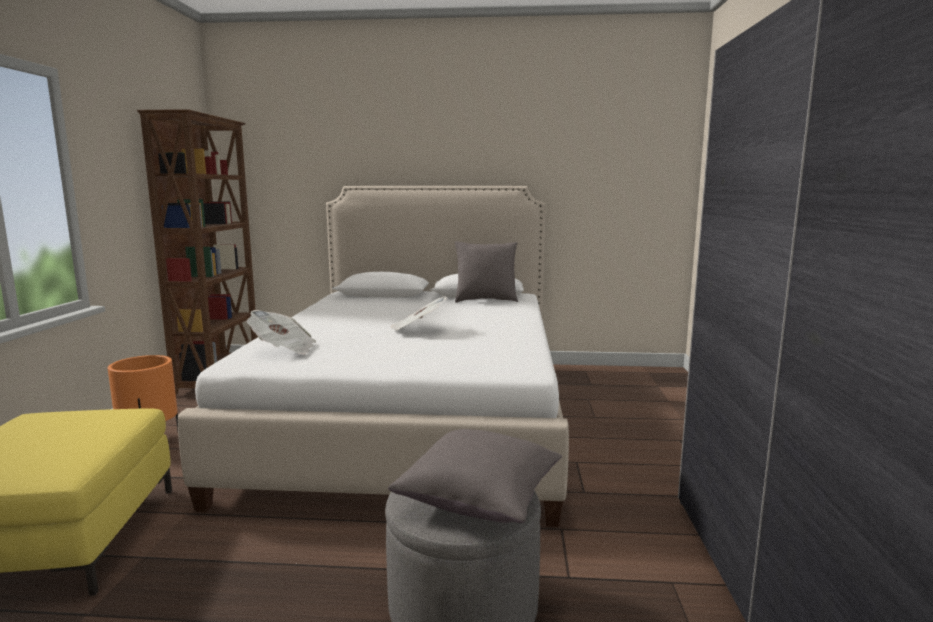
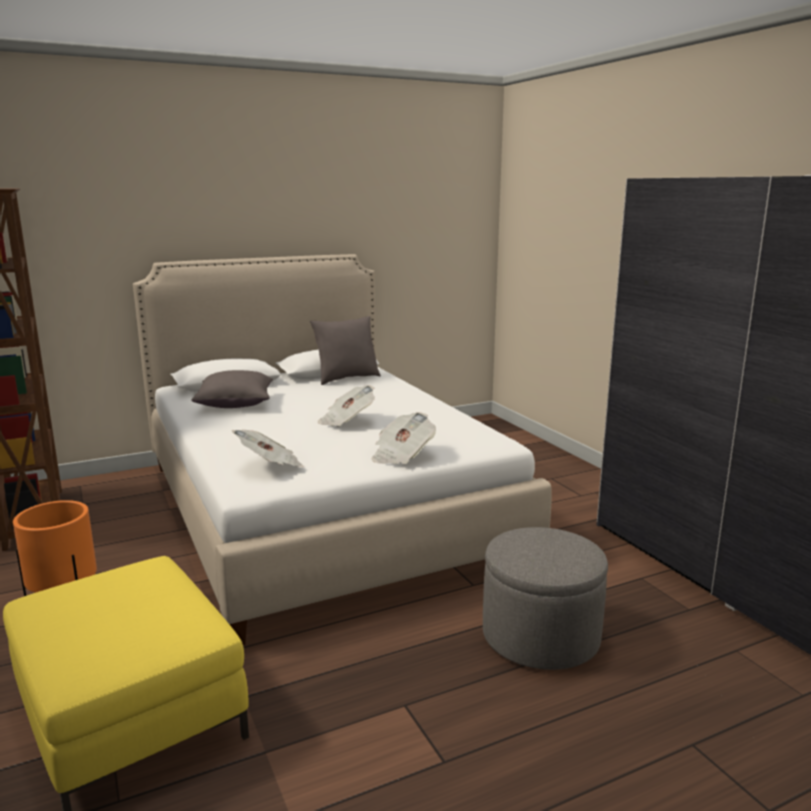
camera: 30 degrees left, 5 degrees up
grey pillow [388,429,562,523] -> grey pillow moved to [191,370,273,408]
none -> newspaper [371,412,436,464]

